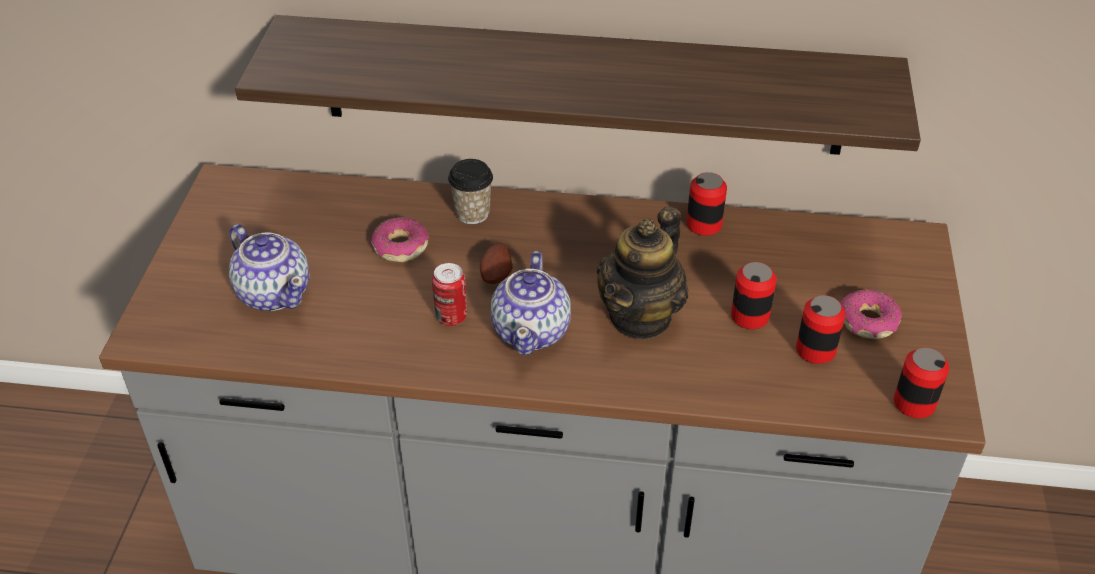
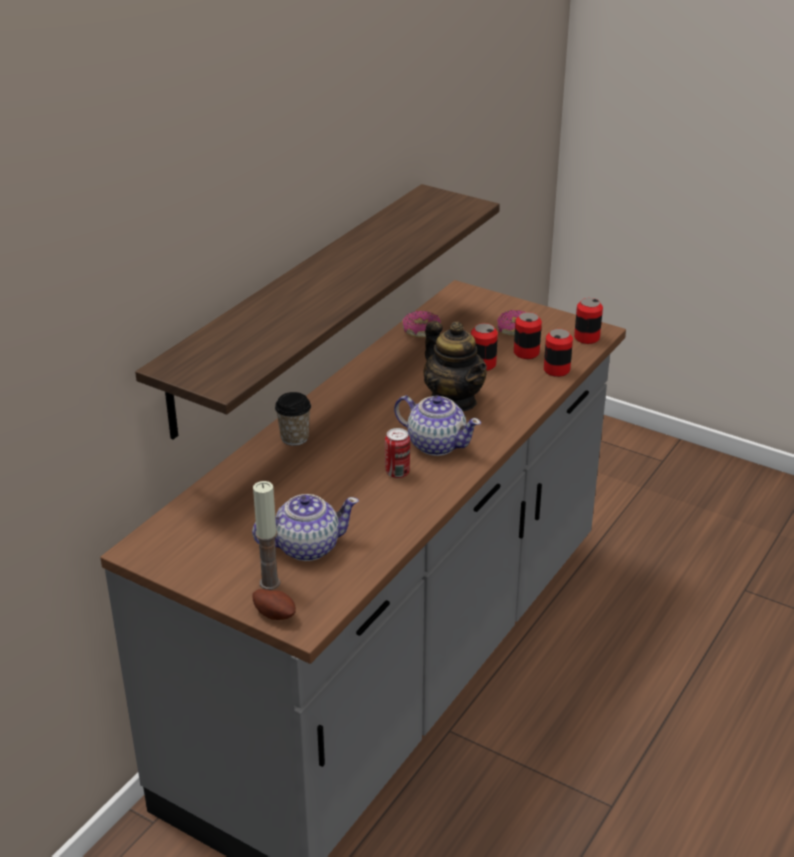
camera: 65 degrees left, 10 degrees down
donut [371,217,429,262] -> donut moved to [402,311,441,338]
potato [480,243,512,284] -> potato moved to [252,589,296,620]
can [686,172,727,236] -> can moved to [544,329,573,377]
none -> candle [253,481,281,590]

